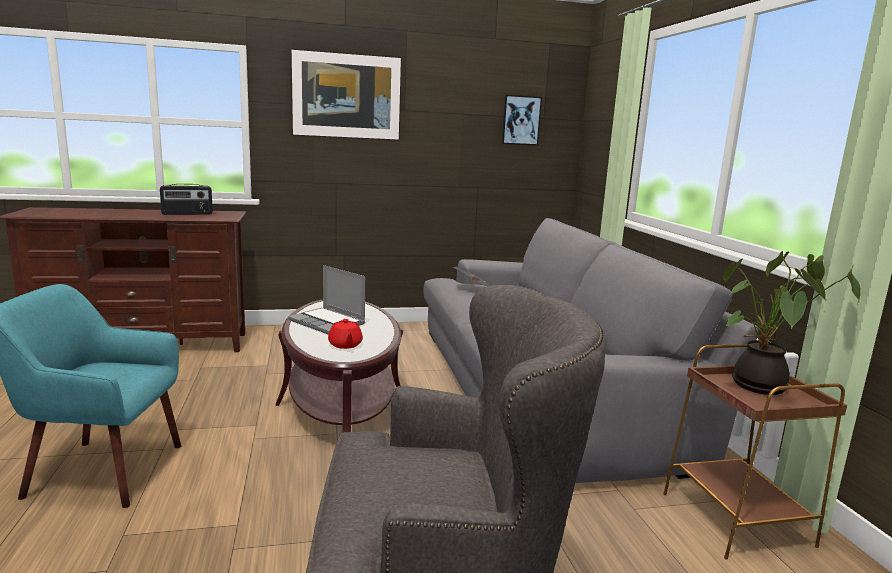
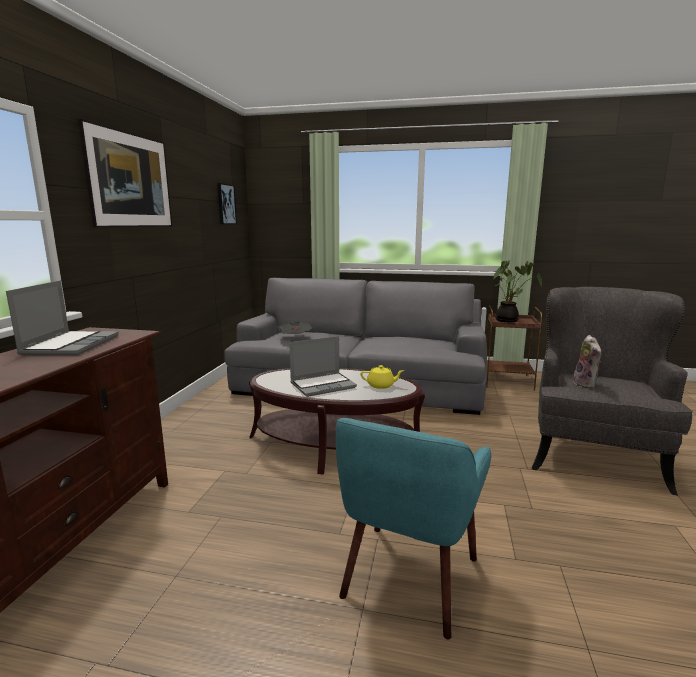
camera: 65 degrees left, 0 degrees up
radio [160,184,213,215] -> laptop [6,281,119,355]
red teapot [328,319,363,349] -> yellow teapot [360,365,404,389]
none -> plush toy [573,335,602,388]

